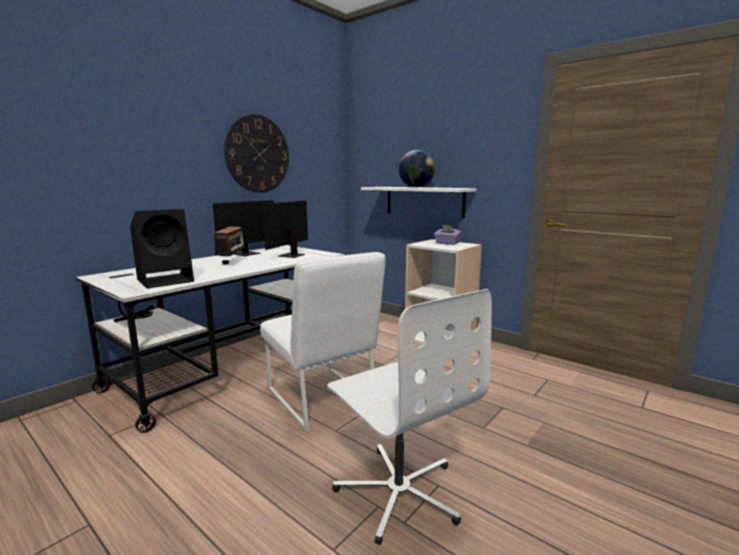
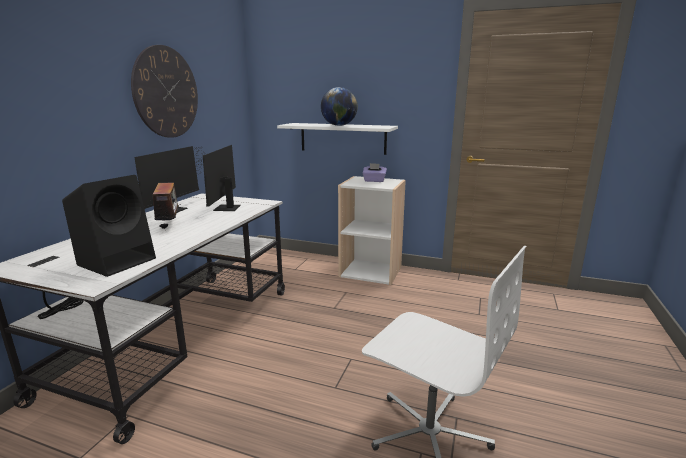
camera: 20 degrees left, 5 degrees up
white chair [260,252,385,432] -> none

